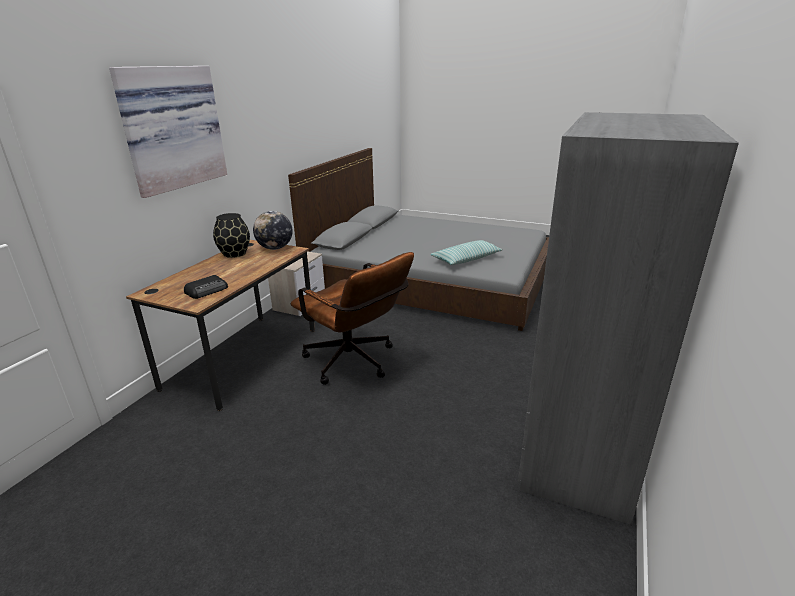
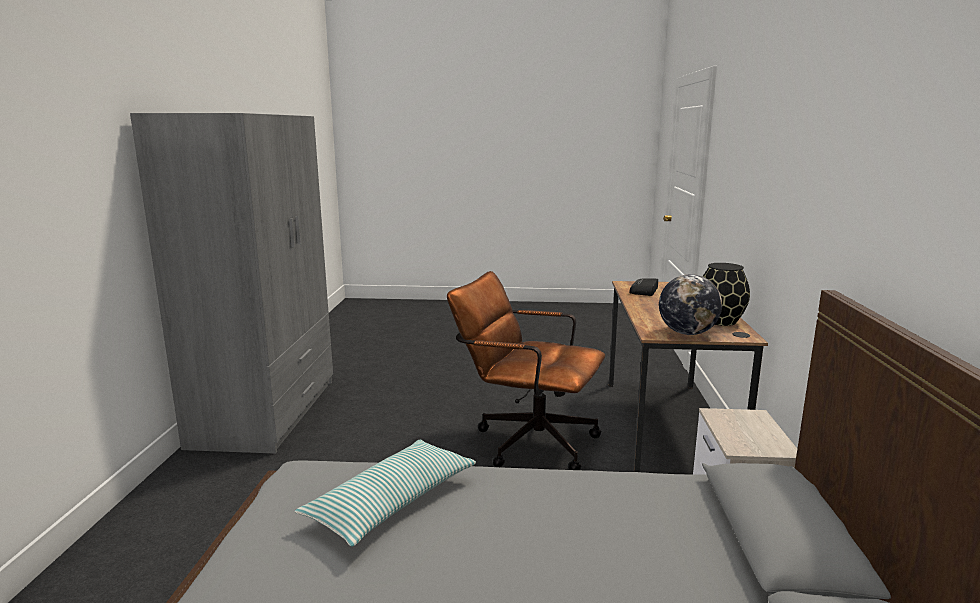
camera: 160 degrees right, 10 degrees down
picture [109,66,227,198] -> none

